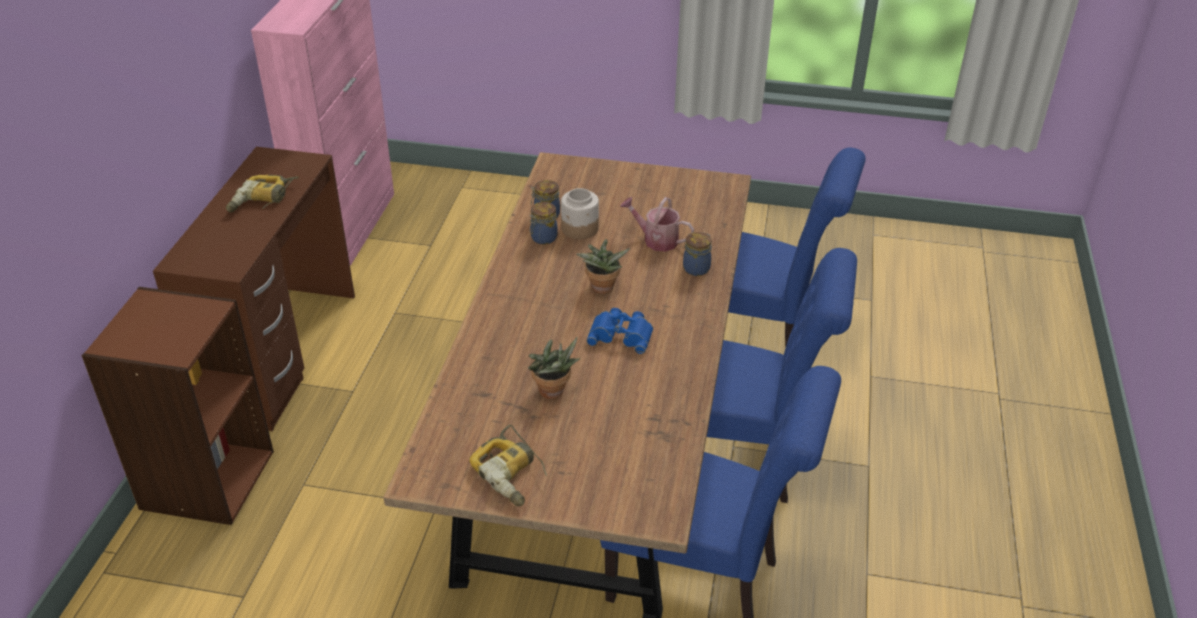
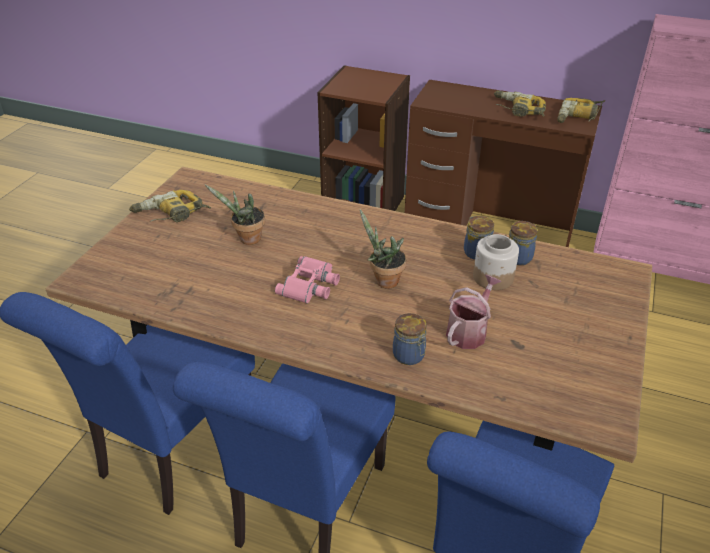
camera: 100 degrees right, 0 degrees up
blue binoculars [586,308,653,354] -> pink binoculars [275,256,340,304]
none -> power drill [557,98,605,123]

